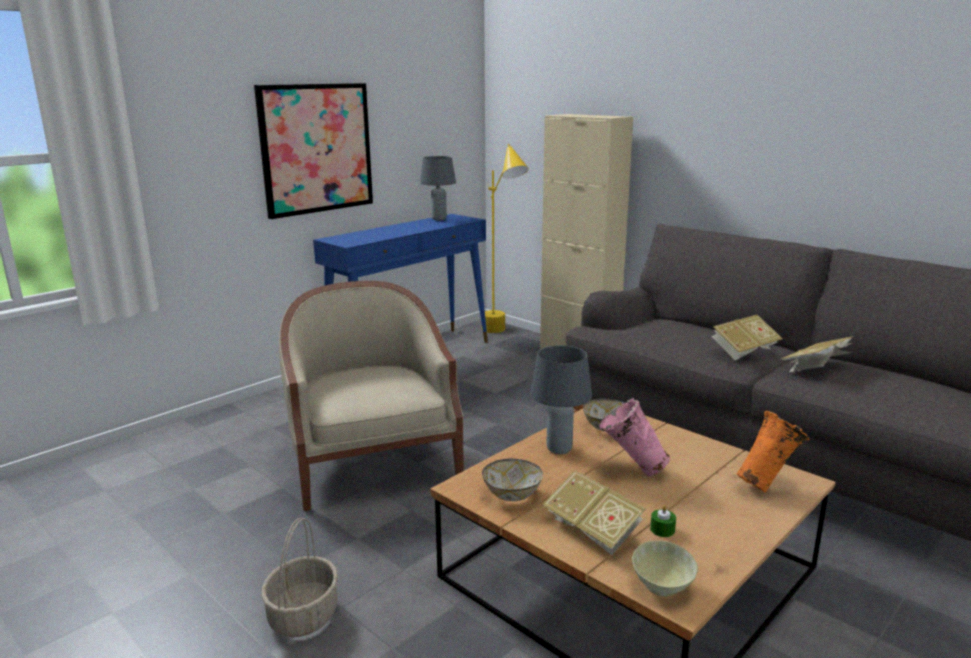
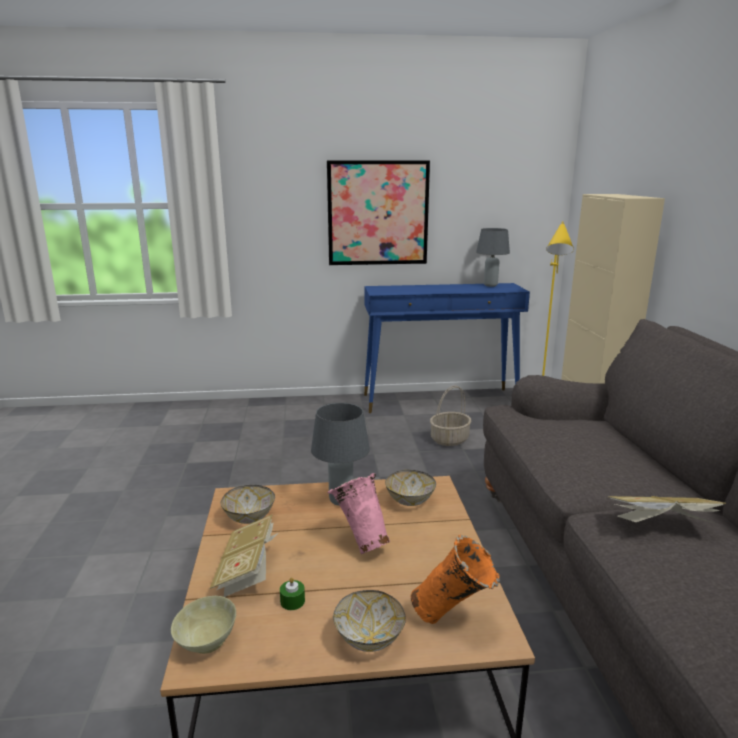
camera: 40 degrees right, 0 degrees up
basket [261,518,338,637] -> basket moved to [430,386,471,446]
beige armchair [279,281,464,511] -> none
book [711,315,783,361] -> none
none -> bowl [333,590,406,652]

